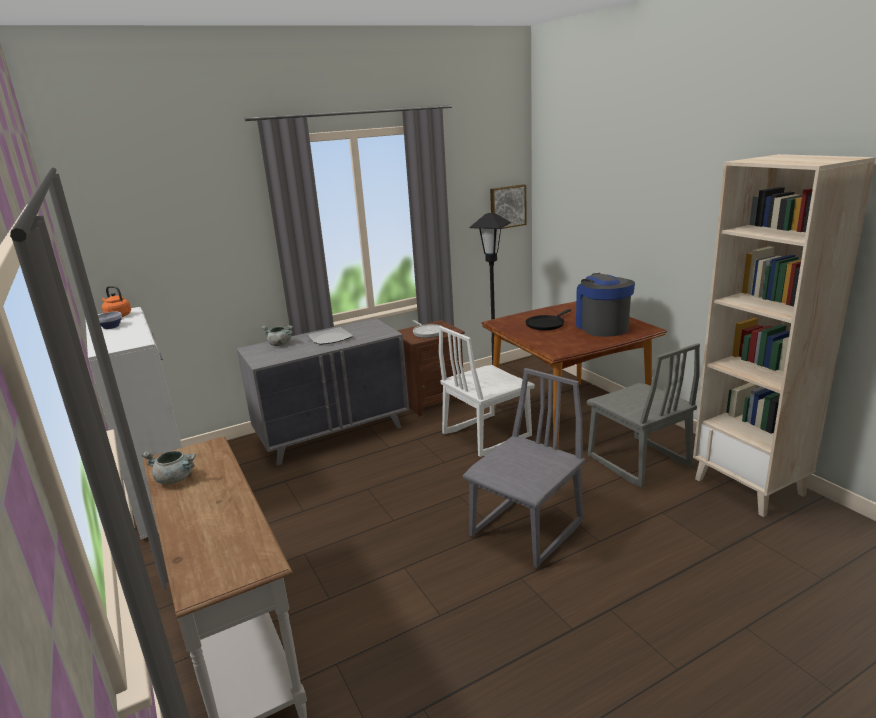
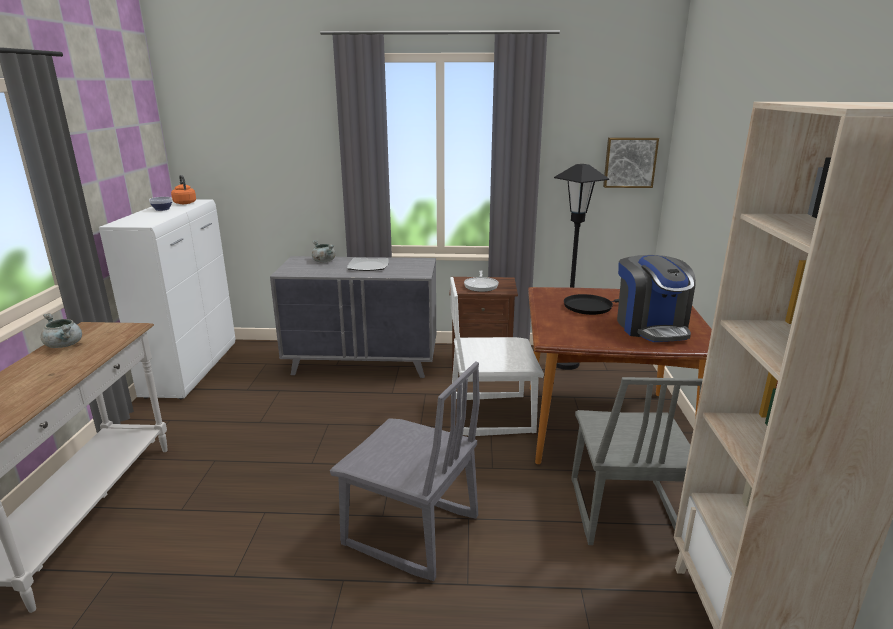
camera: 30 degrees right, 0 degrees up
grey chair [463,368,585,568] -> grey chair turned 45 degrees clockwise [330,361,480,581]
coffee machine [576,273,635,337] -> coffee machine turned 150 degrees clockwise [617,255,696,342]

